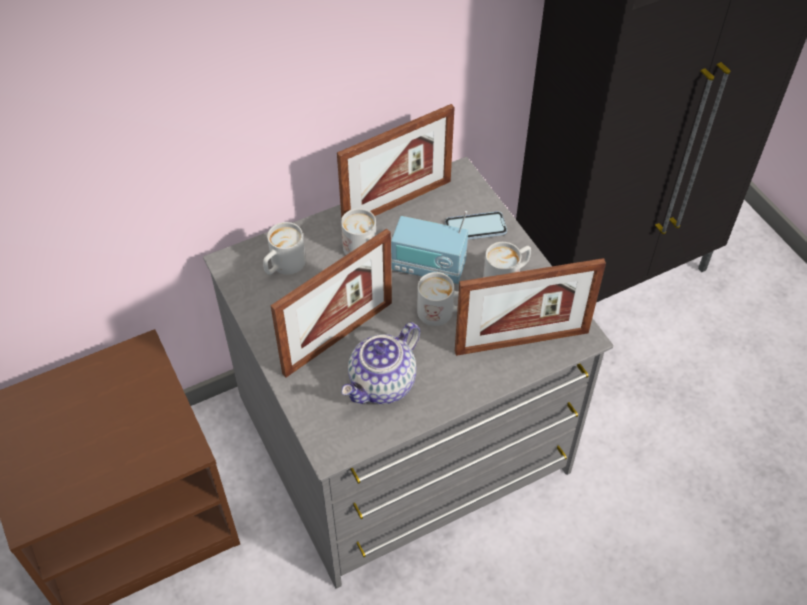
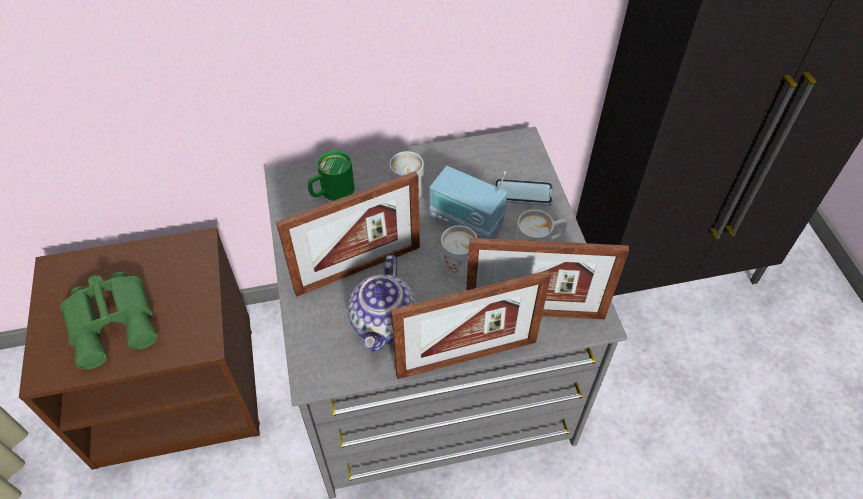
camera: 15 degrees right, 0 degrees up
white mug [263,222,306,275] -> green mug [308,151,354,201]
picture frame [337,104,455,218] -> picture frame moved to [391,270,551,379]
teapot [341,322,420,404] -> teapot turned 45 degrees counterclockwise [348,255,416,352]
none -> green binoculars [60,272,158,370]

